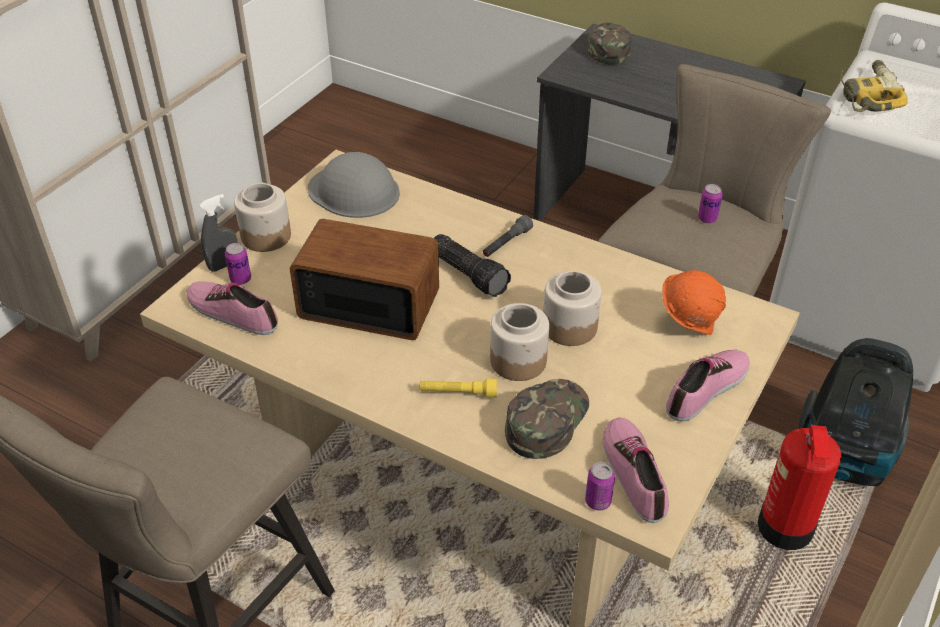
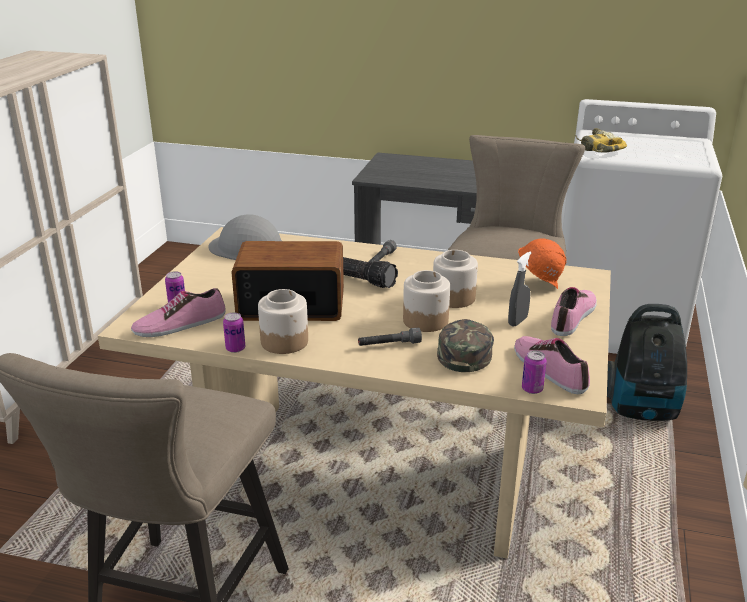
camera: 15 degrees left, 15 degrees down
shoe [187,281,278,335] -> shoe turned 45 degrees counterclockwise [131,288,226,337]
grey spray bottle [199,194,238,272] -> grey spray bottle moved to [508,251,531,327]
jar [234,183,291,252] -> jar moved to [258,289,308,354]
yellow flashlight [420,378,497,398] -> grey flashlight [358,328,422,346]
green cap [588,22,632,65] -> none
can [698,184,723,223] -> can moved to [223,312,245,353]
fire extinguisher [758,413,841,550] -> none

